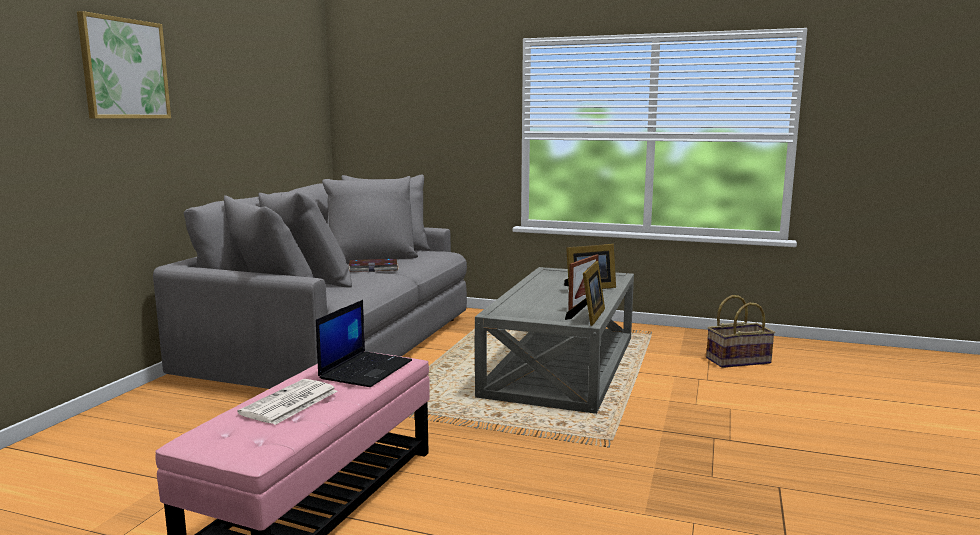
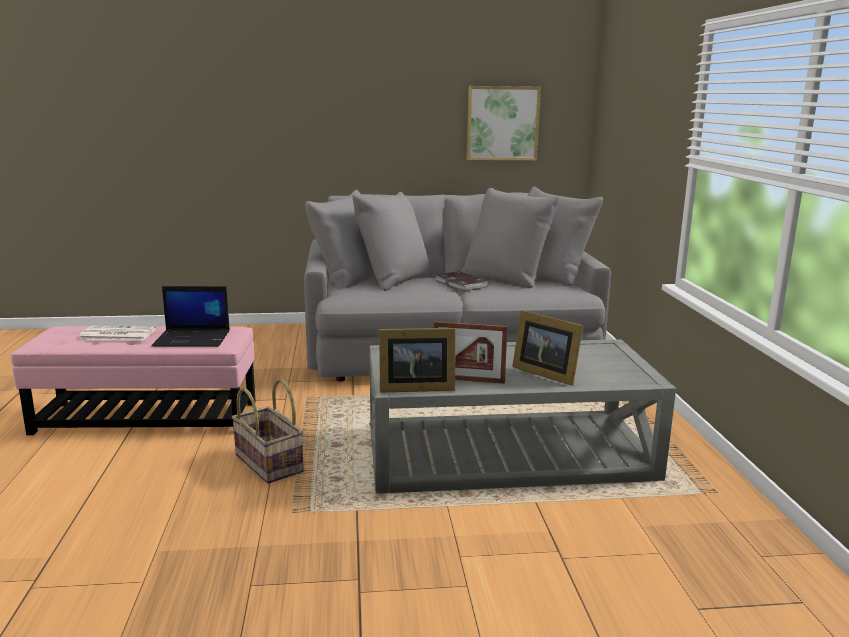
camera: 65 degrees right, 5 degrees up
picture [77,11,171,119] -> picture moved to [467,86,541,160]
basket [706,295,775,368] -> basket moved to [231,379,304,484]

